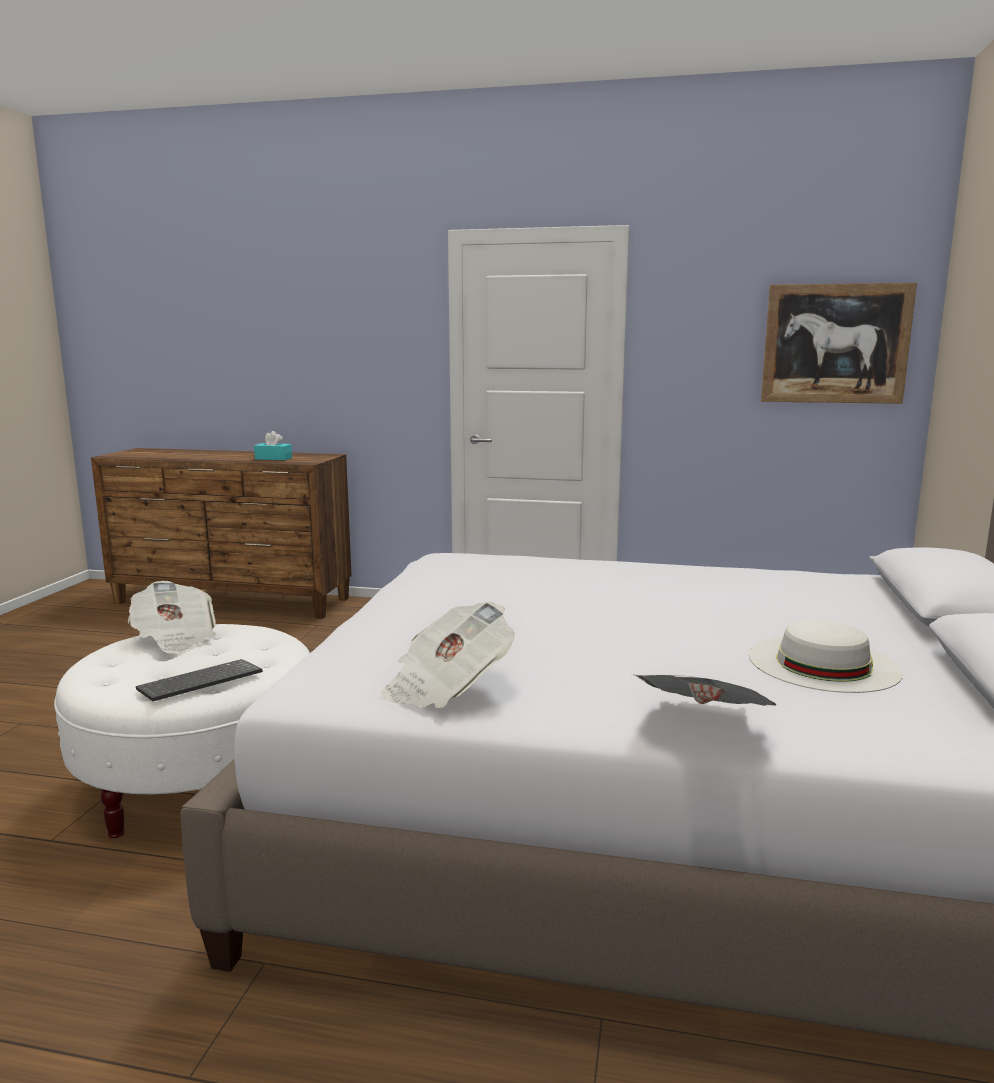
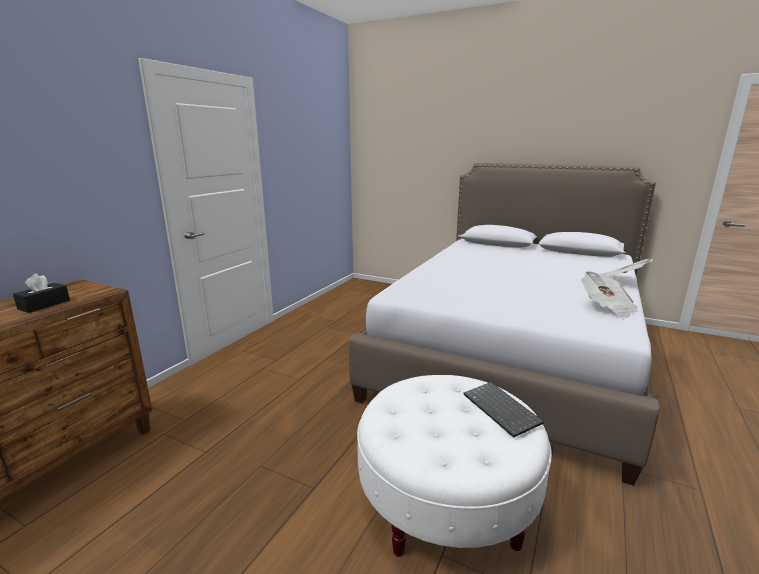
camera: 75 degrees left, 5 degrees up
newspaper [128,581,216,654] -> none
turquoise tissue box [254,431,292,460] -> black tissue box [13,273,70,313]
white hat [749,620,903,693] -> none
picture [761,283,917,404] -> none

